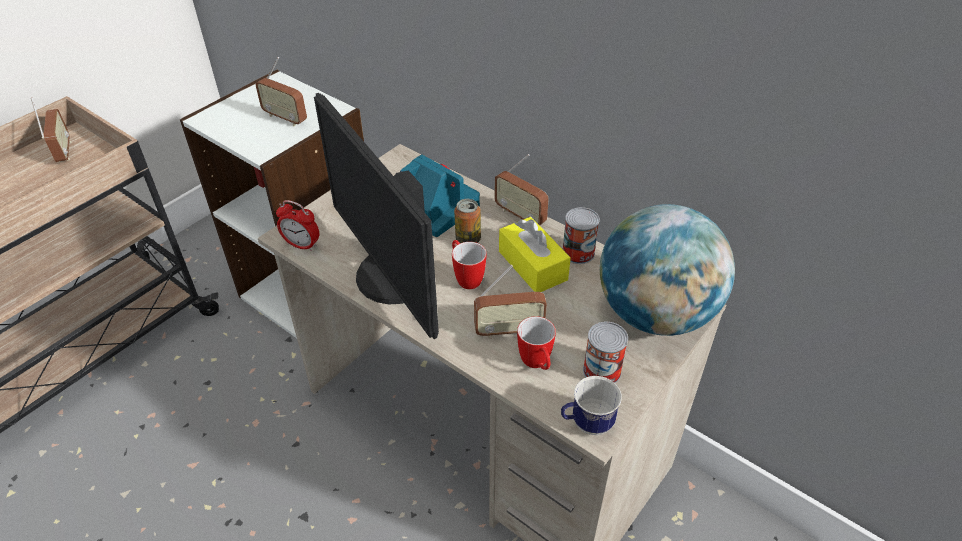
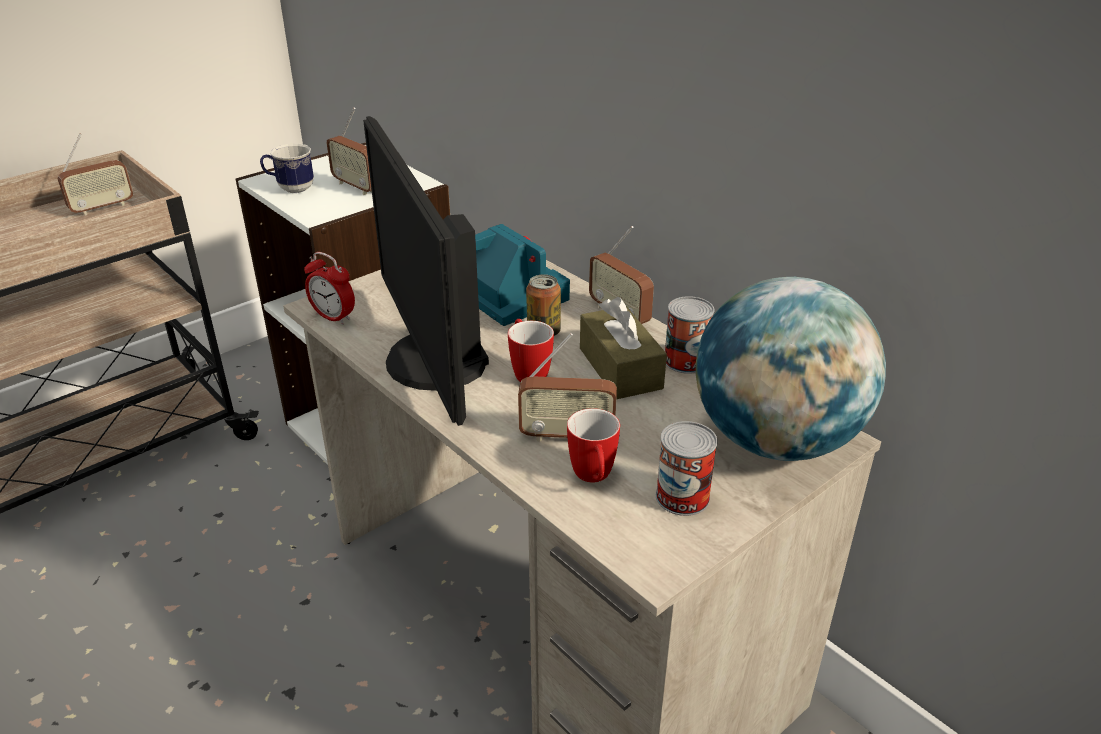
camera: 10 degrees right, 10 degrees down
radio [31,97,71,162] -> radio turned 60 degrees clockwise [58,133,133,215]
yellow tissue box [499,217,571,292] -> brown tissue box [580,297,667,399]
mug [561,376,622,435] -> mug moved to [260,144,314,193]

